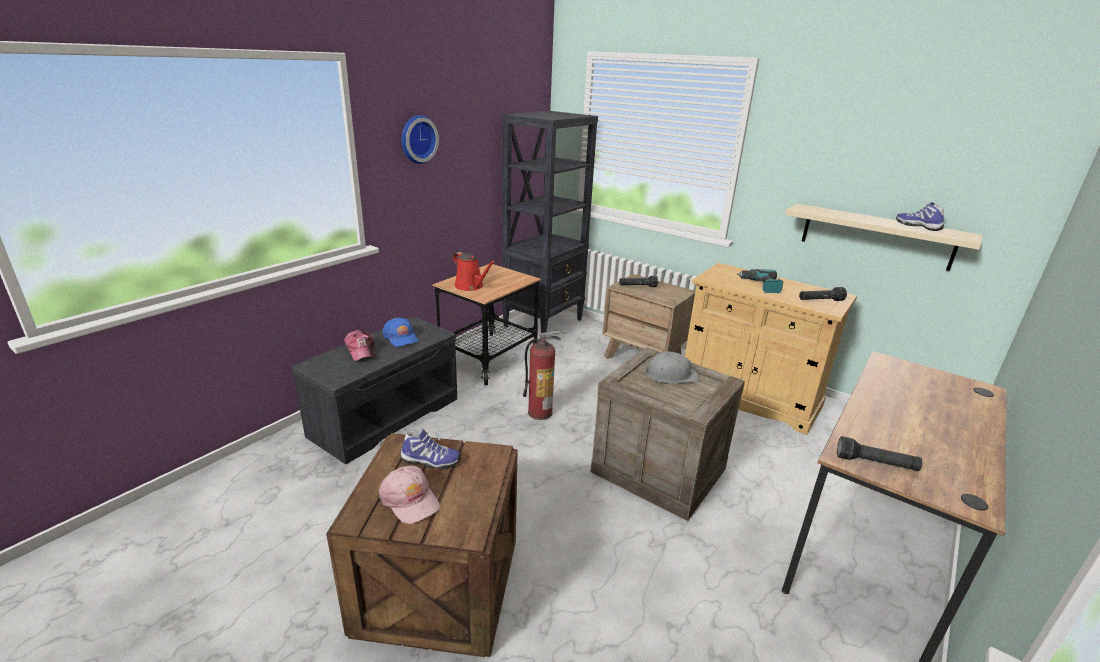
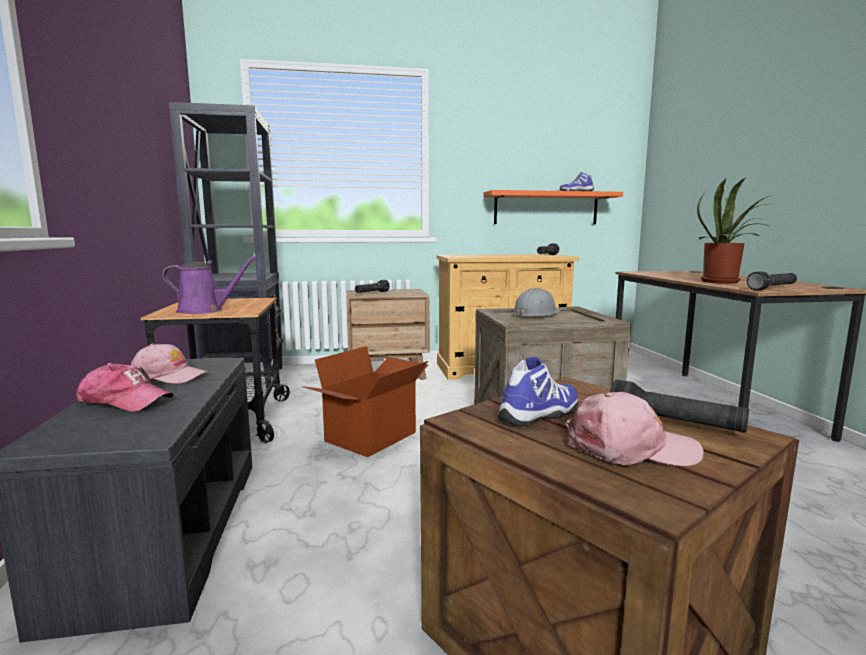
camera: 45 degrees left, 15 degrees down
blue cap [383,318,418,347] -> pink cap [131,343,208,384]
wall clock [401,115,439,164] -> none
red watering can [453,252,496,291] -> purple watering can [162,256,257,314]
fire extinguisher [523,330,561,420] -> cardboard box [302,346,428,457]
power drill [737,269,783,293] -> none
beige shelf [785,203,983,271] -> orange shelf [483,190,623,224]
none -> black flashlight [610,379,749,433]
none -> potted plant [697,178,775,284]

